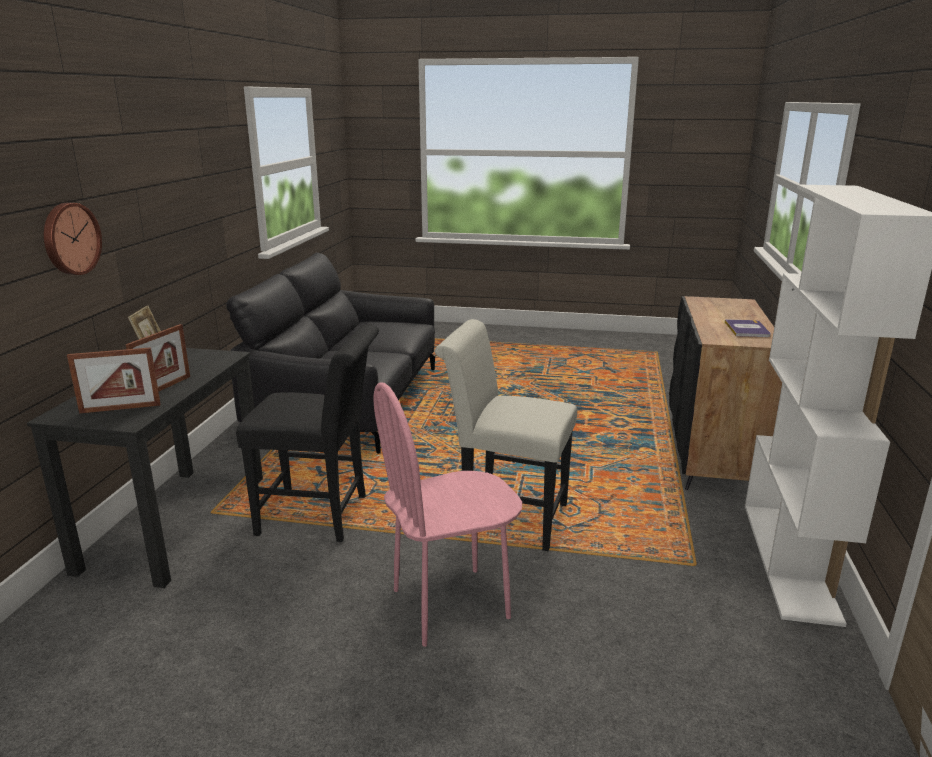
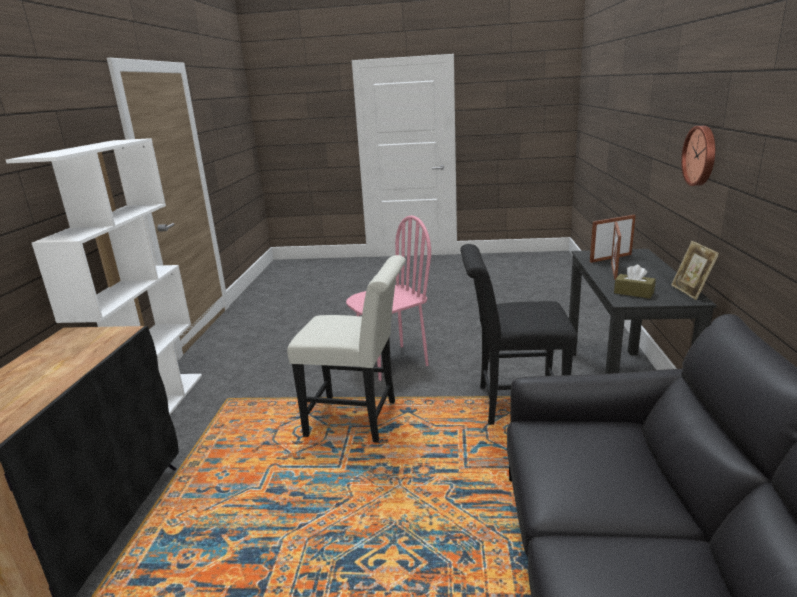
camera: 175 degrees right, 0 degrees up
book [725,319,771,337] -> none
none -> brown tissue box [614,265,656,298]

